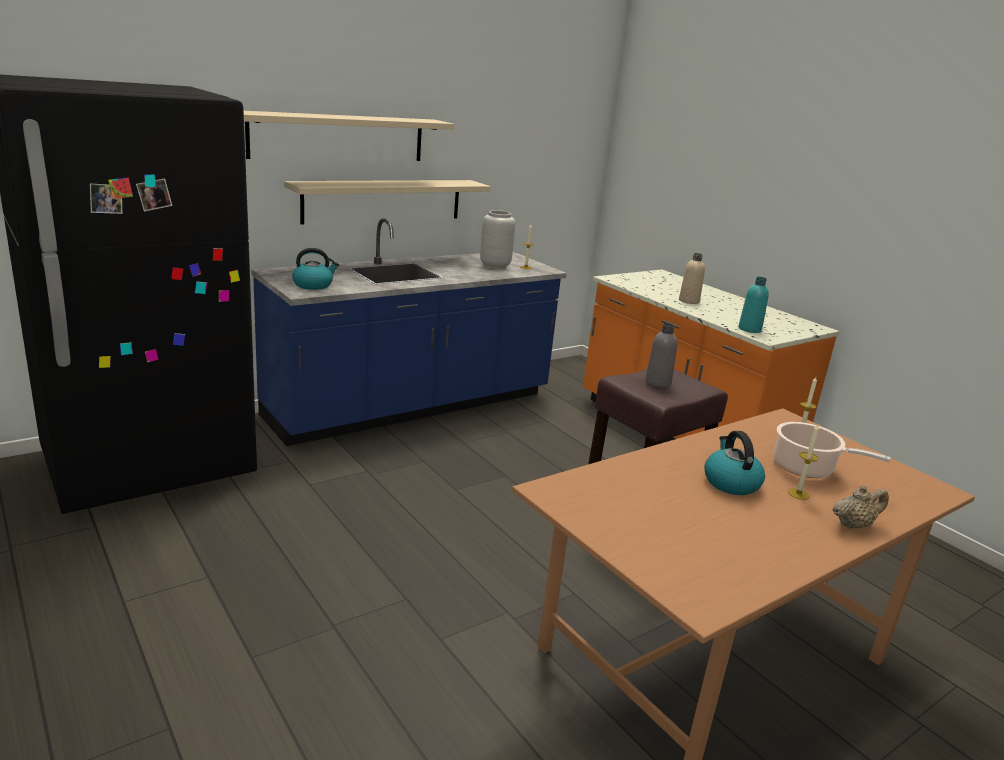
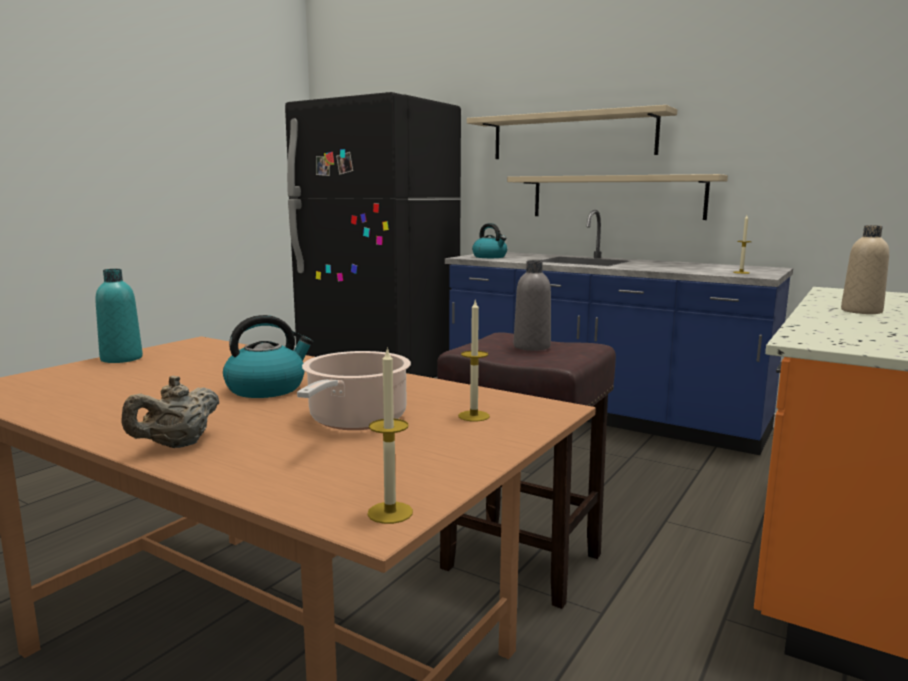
camera: 70 degrees right, 10 degrees down
grey vase [480,210,515,269] -> none
turquoise bottle [739,277,769,333] -> turquoise bottle moved to [95,269,143,363]
candle [788,424,819,500] -> candle moved to [368,347,413,524]
beige teapot [833,485,889,529] -> beige teapot turned 75 degrees clockwise [121,376,219,448]

